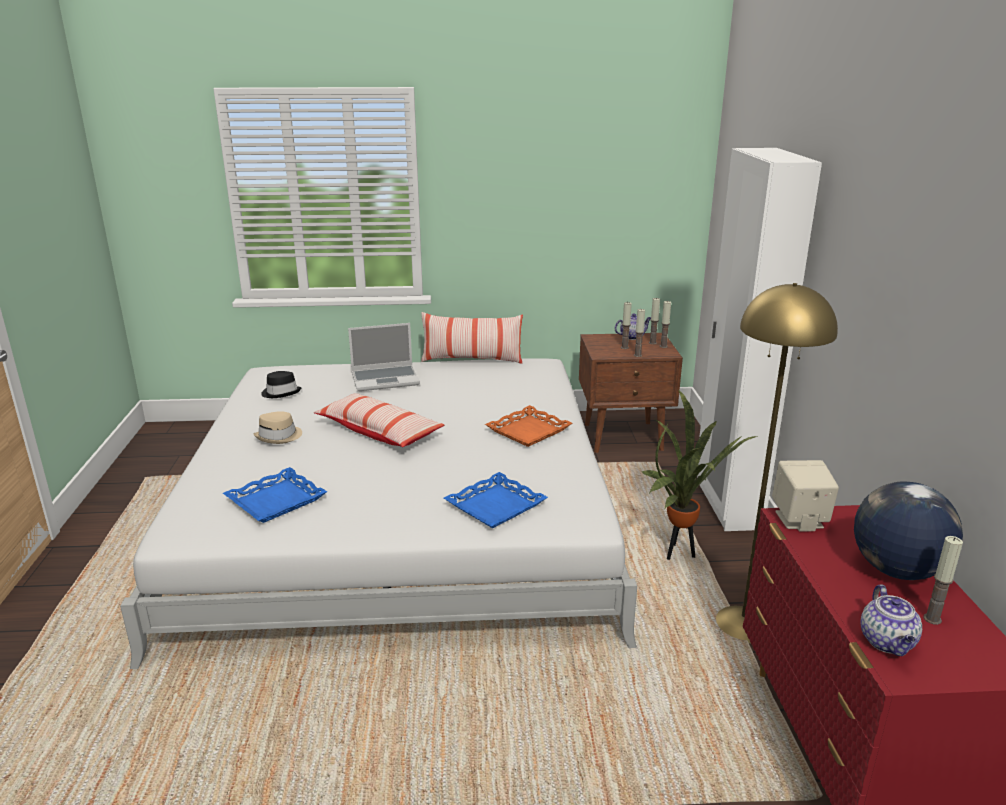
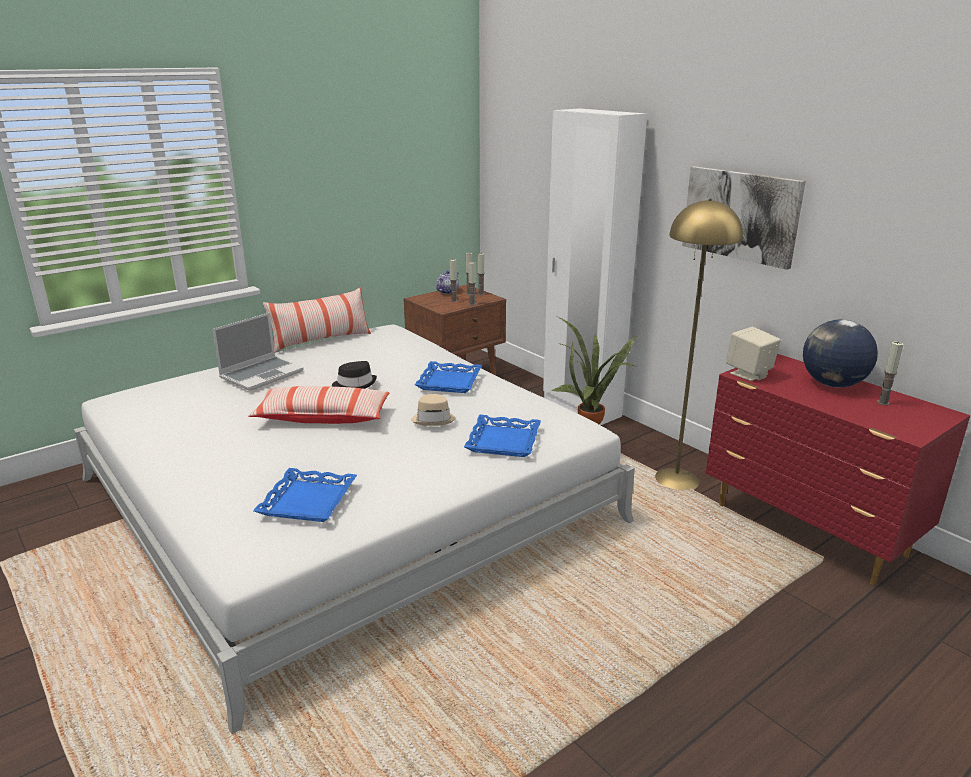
camera: 35 degrees left, 0 degrees up
beige hat [253,411,302,444] -> beige hat moved to [411,394,456,426]
black hat [261,371,302,398] -> black hat moved to [332,361,377,389]
orange tray [485,405,572,447] -> blue tray [415,361,482,393]
teapot [860,584,922,656] -> none
none -> picture [682,166,806,270]

